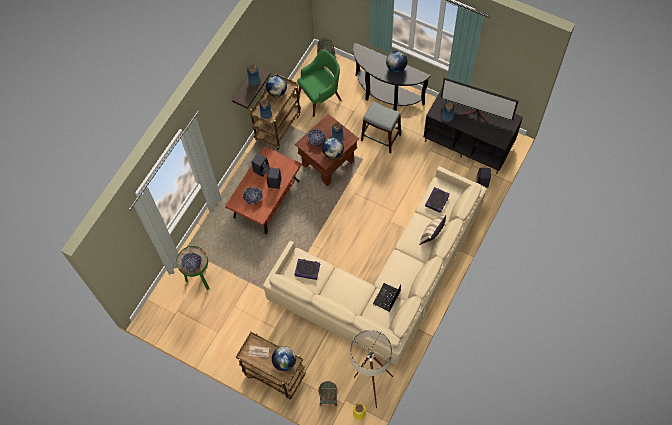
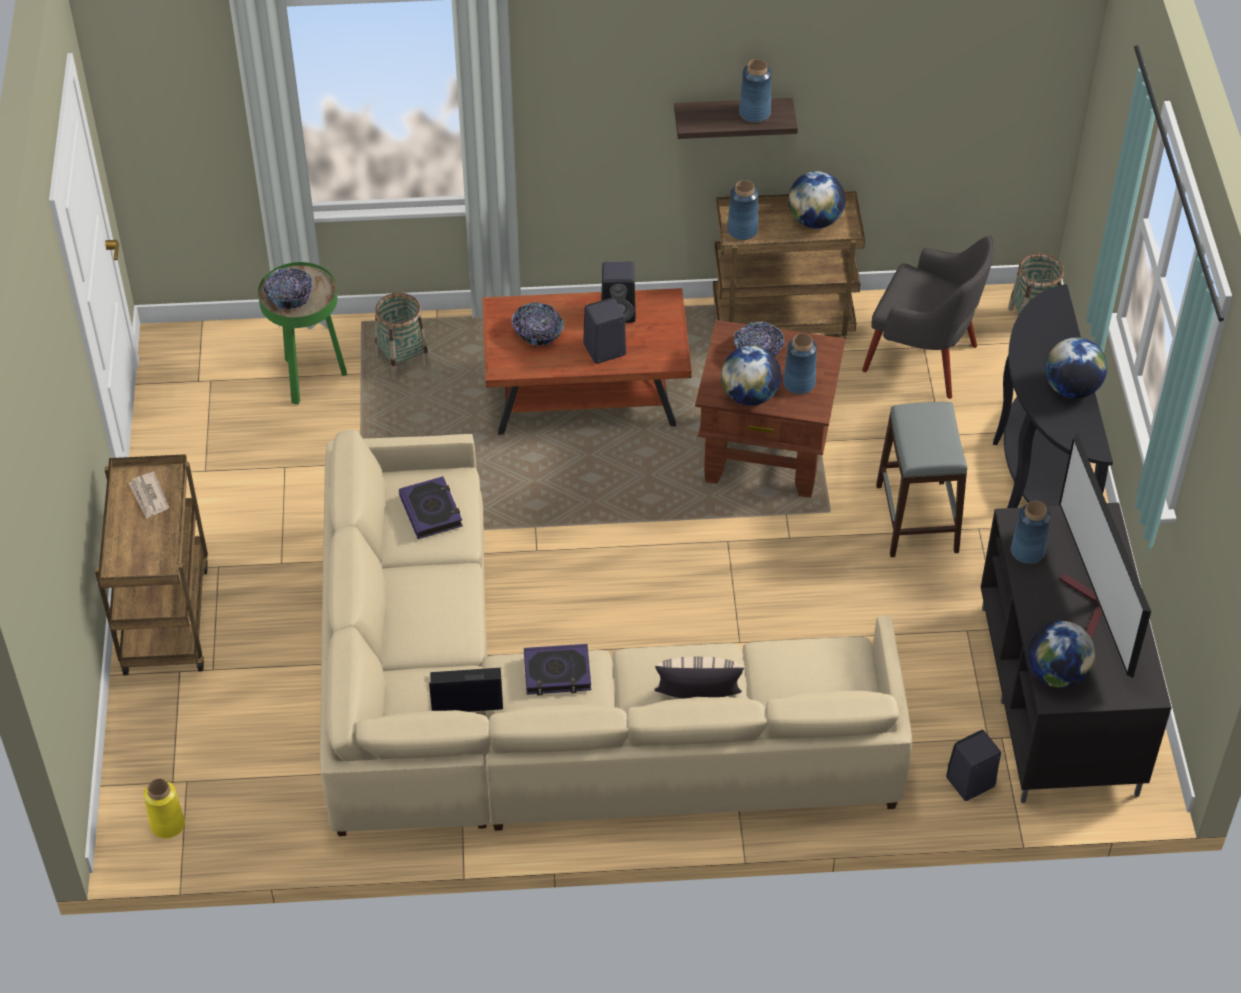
camera: 55 degrees right, 15 degrees down
globe [272,346,296,371] -> globe moved to [1027,621,1095,688]
green armchair [297,50,342,117] -> grey armchair [862,236,994,399]
basket [318,381,338,407] -> basket moved to [375,293,430,379]
beige floor lamp [350,330,393,408] -> none
book [425,187,450,213] -> book moved to [524,644,591,696]

